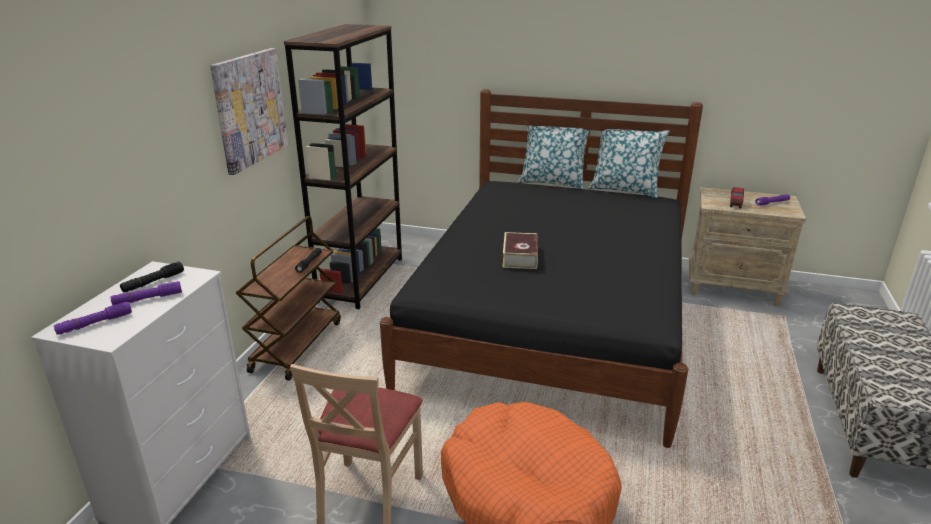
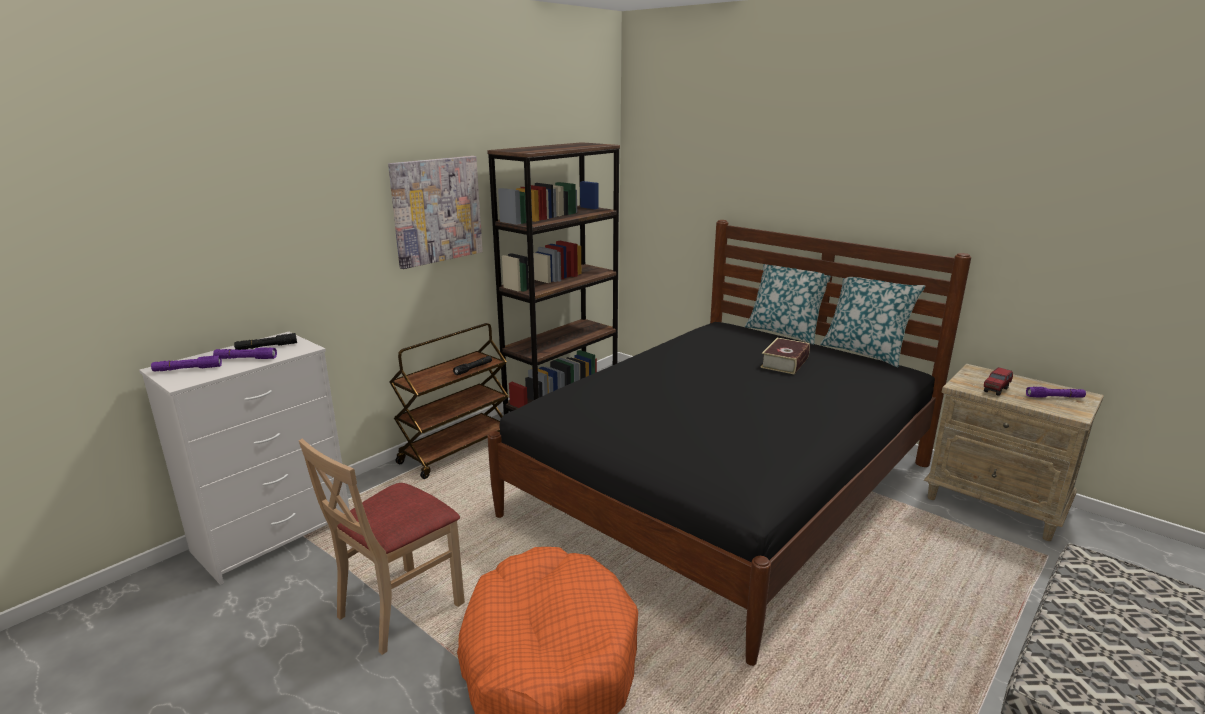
camera: 25 degrees right, 5 degrees down
book [502,232,538,269] -> book moved to [760,338,810,374]

